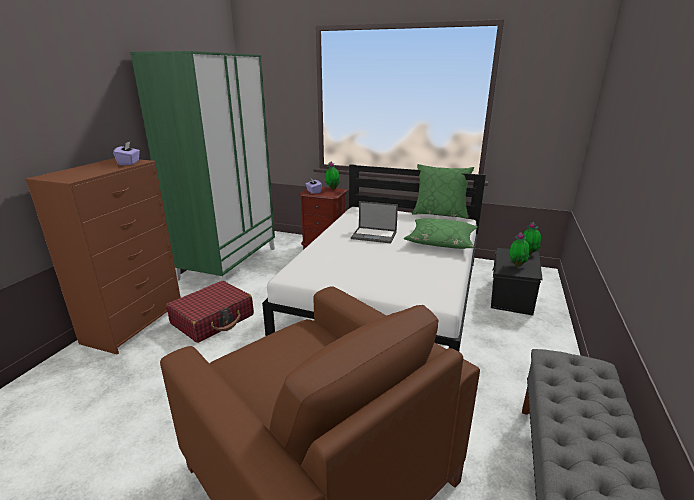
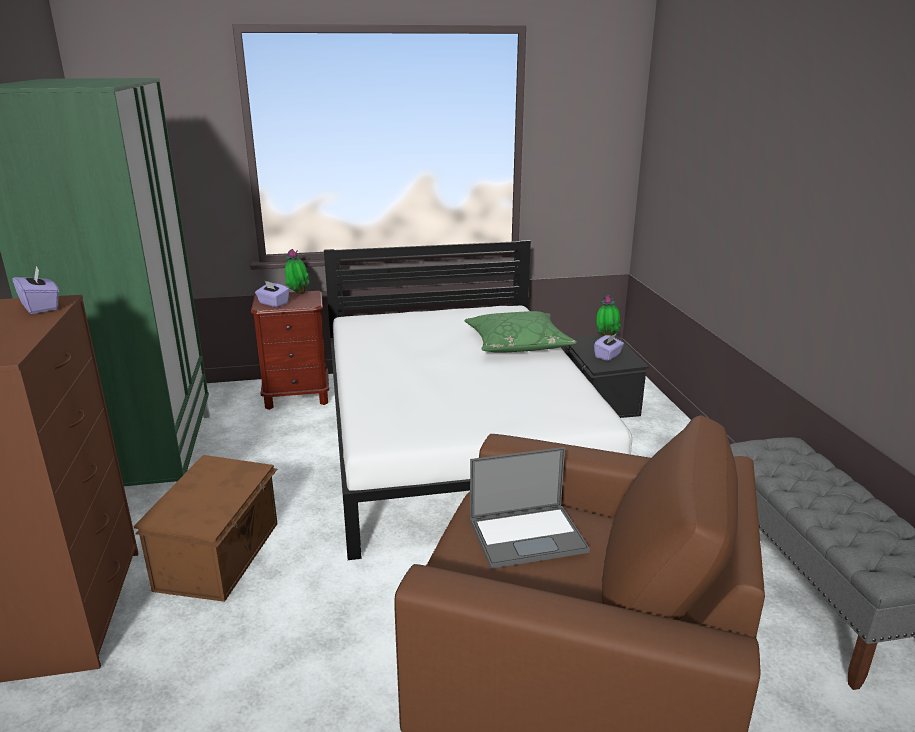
camera: 30 degrees left, 0 degrees up
red suitcase [166,281,254,343] -> brown storage box [134,455,278,602]
laptop [351,201,398,244] -> laptop moved to [470,447,590,569]
green pillow [412,164,474,219] -> none
potted plant [509,232,530,267] -> purple tissue box [594,333,624,361]

